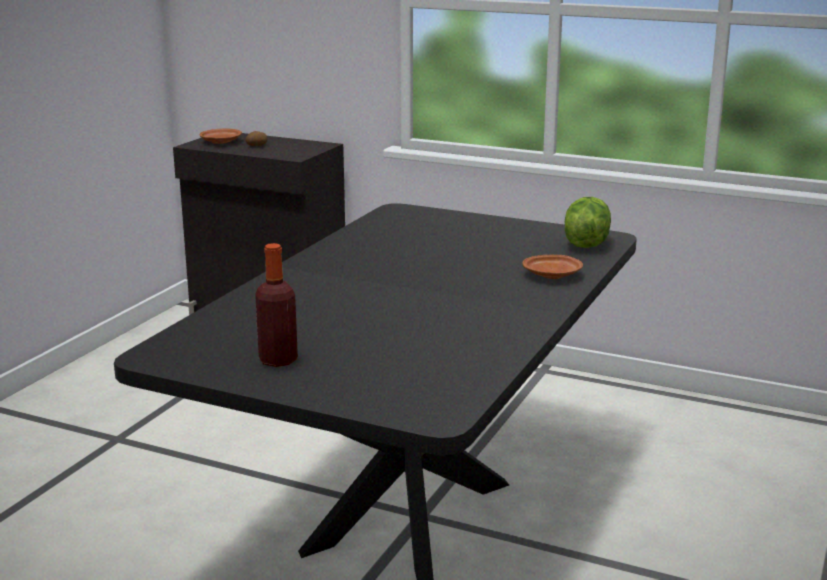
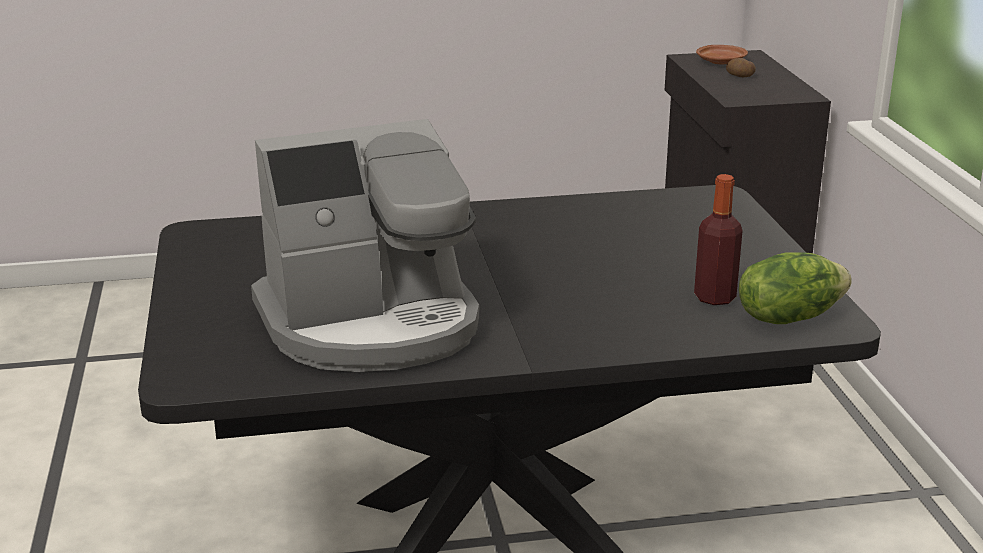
camera: 55 degrees right, 5 degrees up
bottle [255,243,298,367] -> bottle moved to [694,174,743,305]
brown plate [522,255,583,279] -> none
none -> coffee machine [251,119,479,372]

